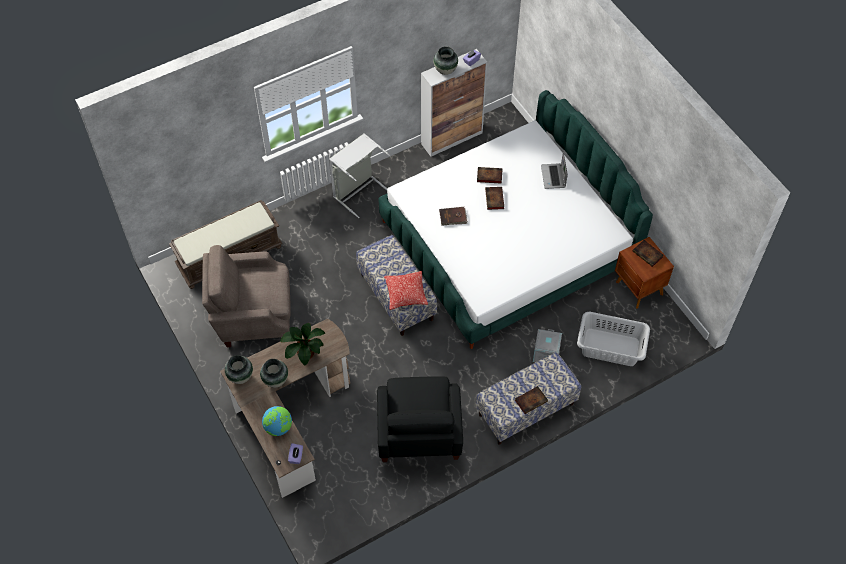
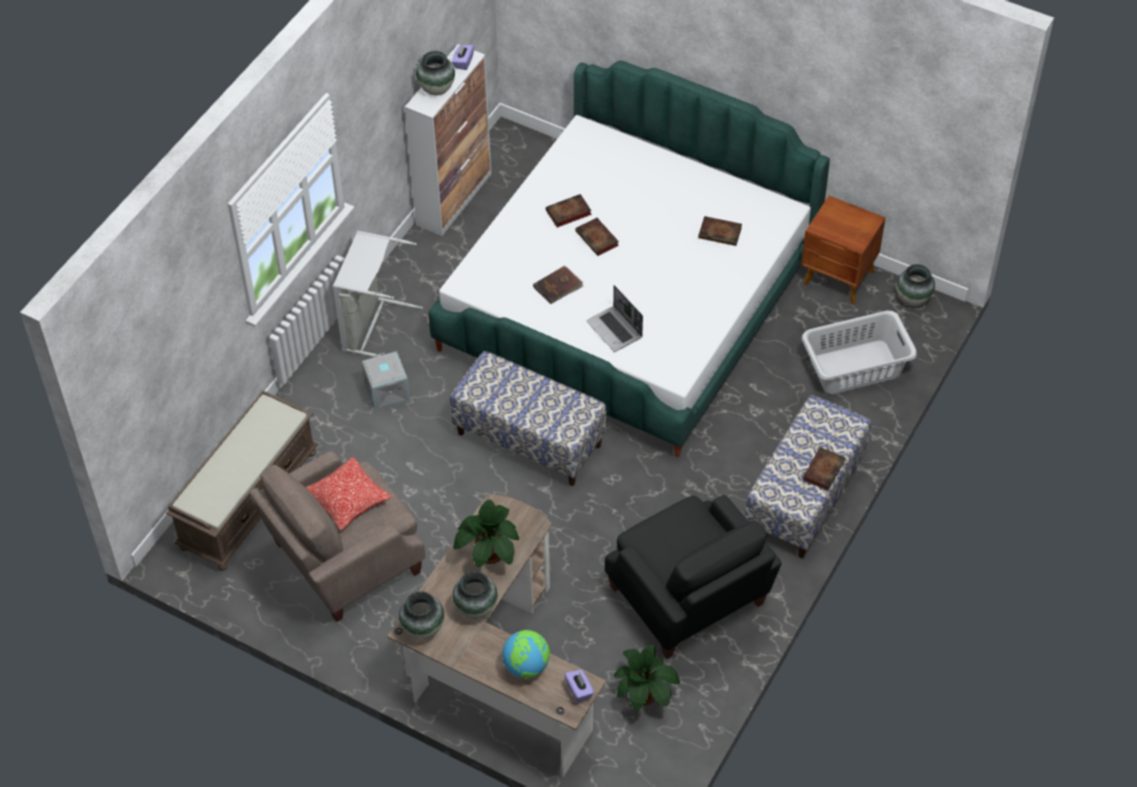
camera: 30 degrees left, 5 degrees down
pillow [384,271,428,310] -> pillow moved to [306,457,392,531]
grey storage box [533,329,562,362] -> grey storage box moved to [361,351,410,411]
laptop [541,151,568,189] -> laptop moved to [587,285,643,352]
book [633,240,664,267] -> book moved to [698,216,742,246]
none -> potted plant [614,644,680,711]
none -> vase [897,264,935,306]

